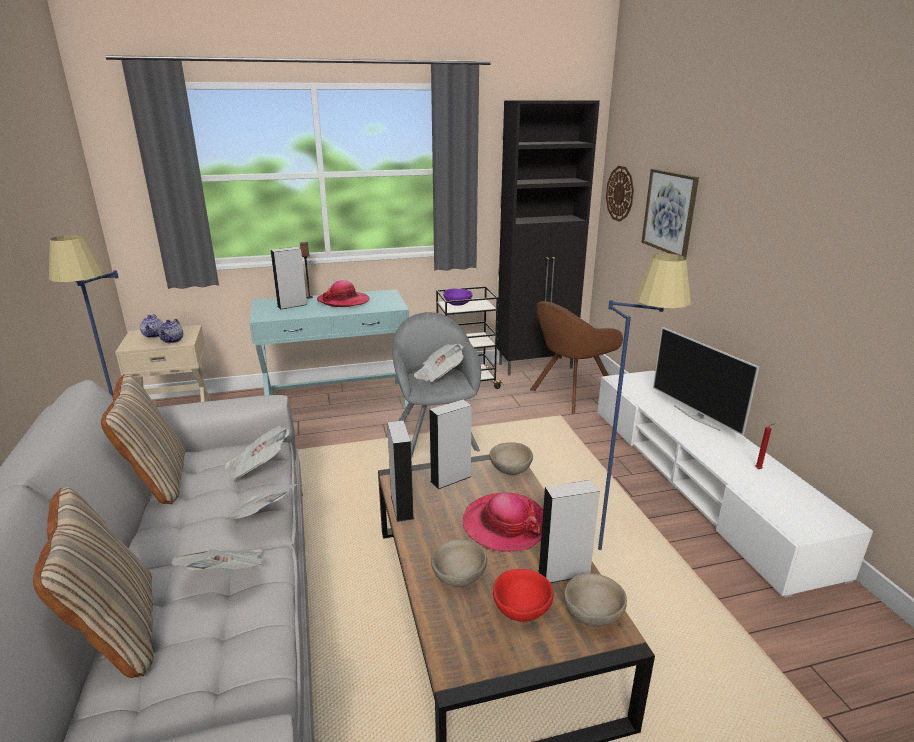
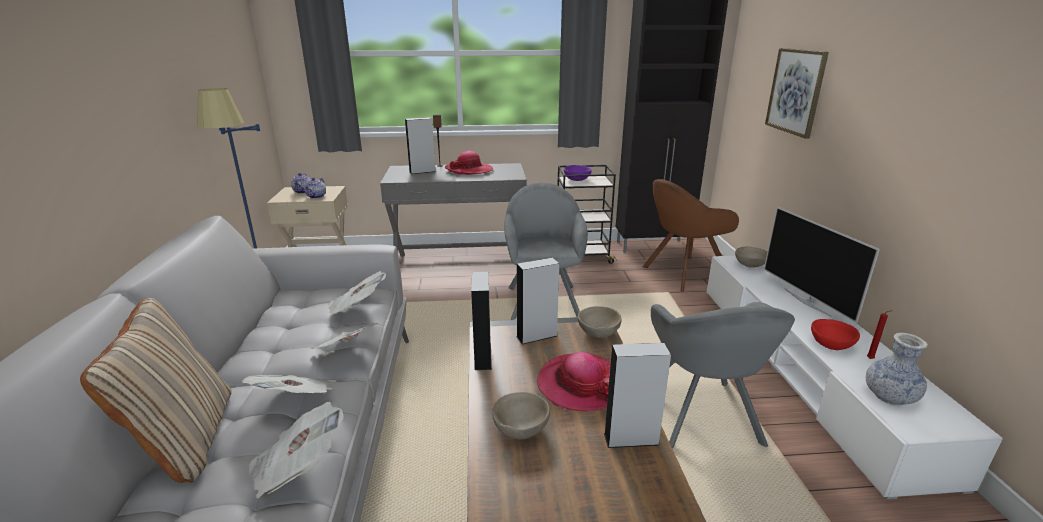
camera: 10 degrees right, 0 degrees up
beige pillow [101,374,186,504] -> none
turquoise console table [249,289,409,408] -> grey console table [380,163,527,257]
newspaper [414,344,464,382] -> newspaper moved to [248,402,344,499]
red bowl [493,569,553,622] -> red bowl moved to [811,319,860,350]
beige bowl [564,573,627,626] -> beige bowl moved to [735,246,767,268]
blue floor lamp [598,253,691,550] -> grey armchair [651,302,795,449]
wall clock [606,166,634,222] -> none
none -> vase [866,333,928,405]

